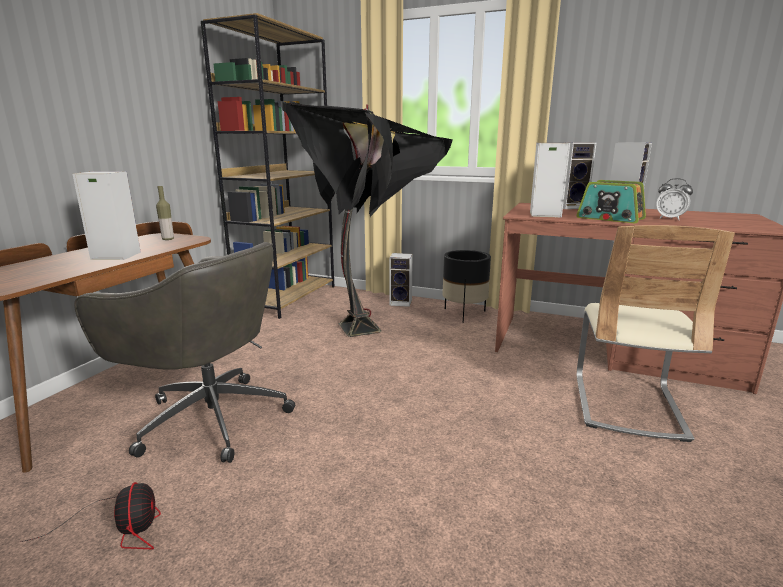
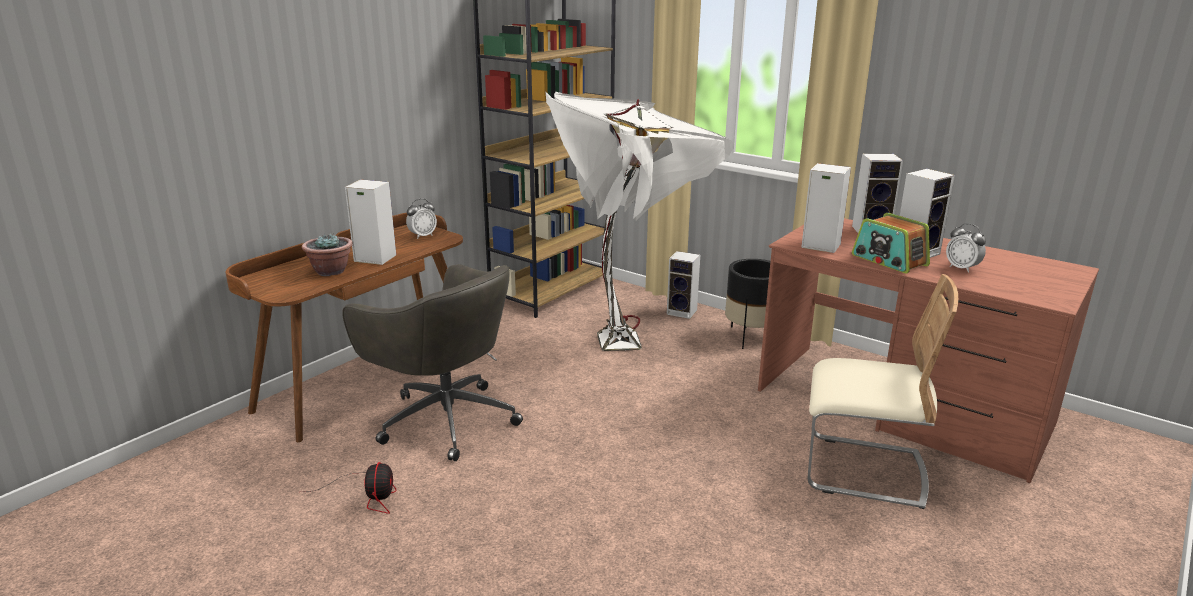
camera: 15 degrees right, 5 degrees up
bottle [156,186,174,240] -> alarm clock [406,198,437,239]
black floor lamp [281,101,453,337] -> white floor lamp [545,91,734,351]
beige chair [577,225,735,442] -> beige chair turned 105 degrees counterclockwise [807,274,958,509]
none -> potted plant [302,233,353,276]

